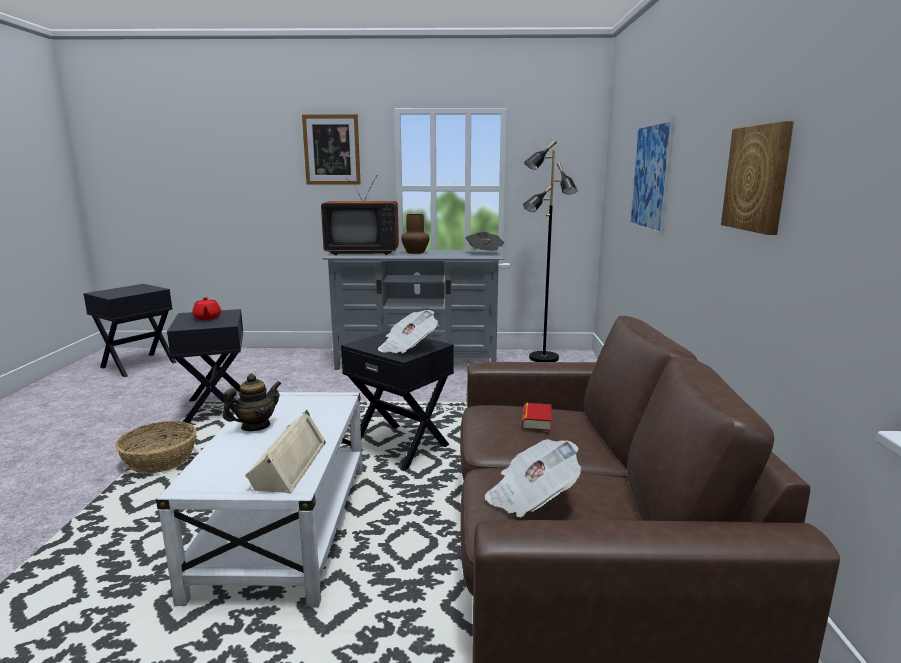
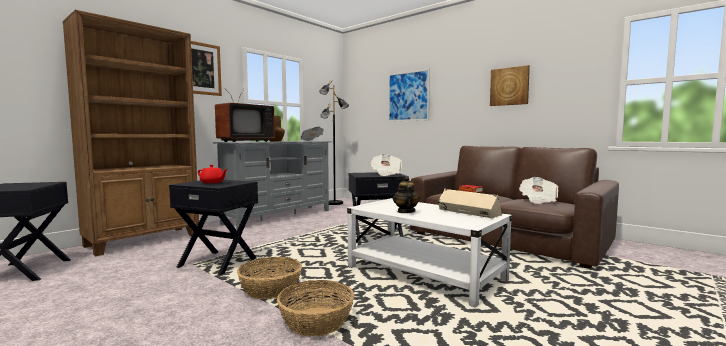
camera: 50 degrees left, 10 degrees down
none -> brown bookcase [63,10,199,256]
none -> basket [277,280,354,336]

